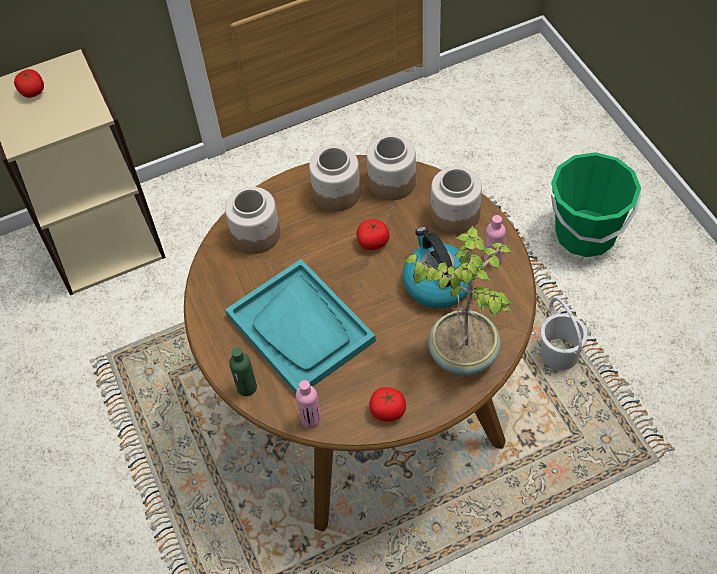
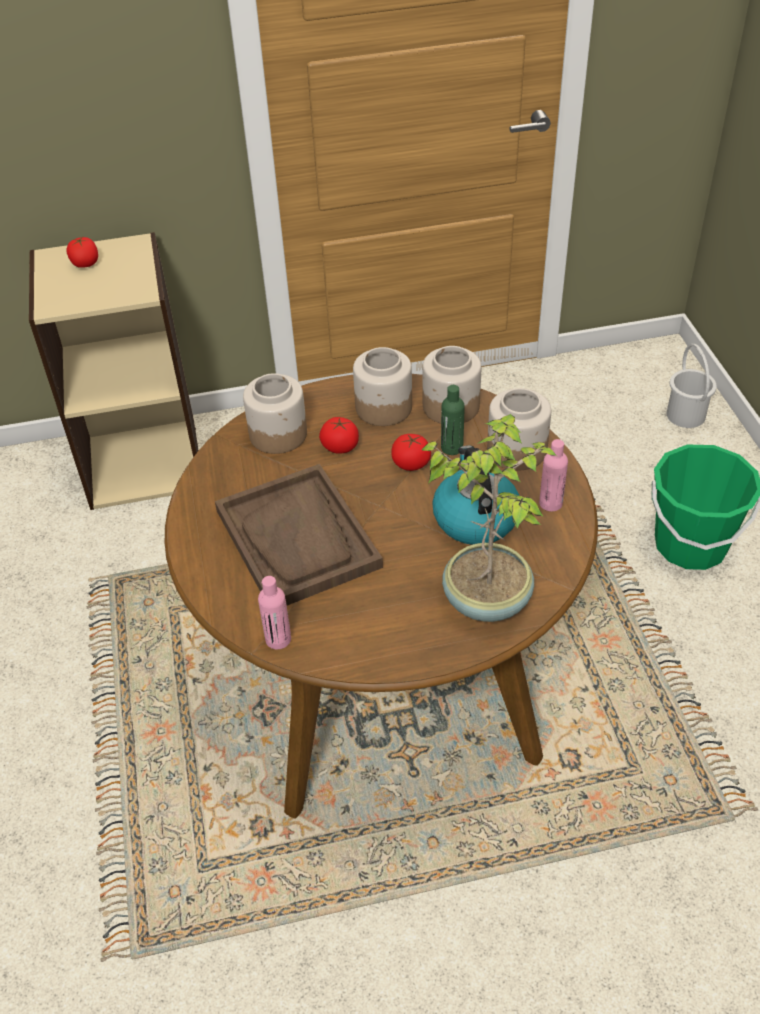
camera: 10 degrees right, 10 degrees down
turquoise tray [225,259,376,394] -> brown tray [215,464,383,605]
green bottle [229,347,257,396] -> green bottle moved to [441,385,464,455]
tomato [369,387,406,422] -> tomato moved to [319,417,359,454]
white bucket [540,297,588,370] -> white bucket moved to [667,344,717,428]

